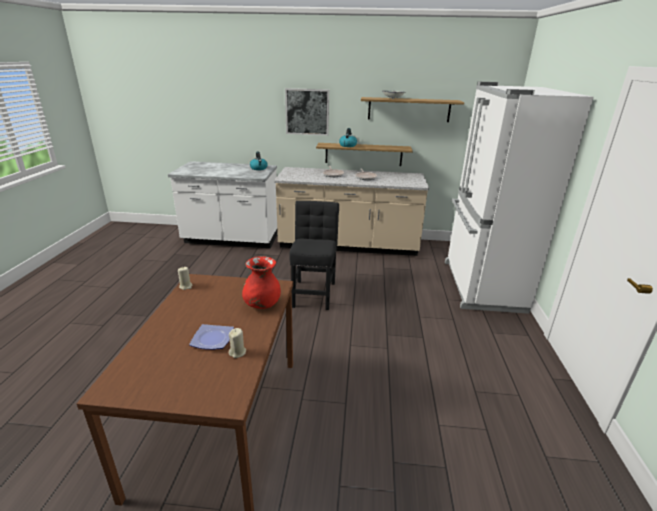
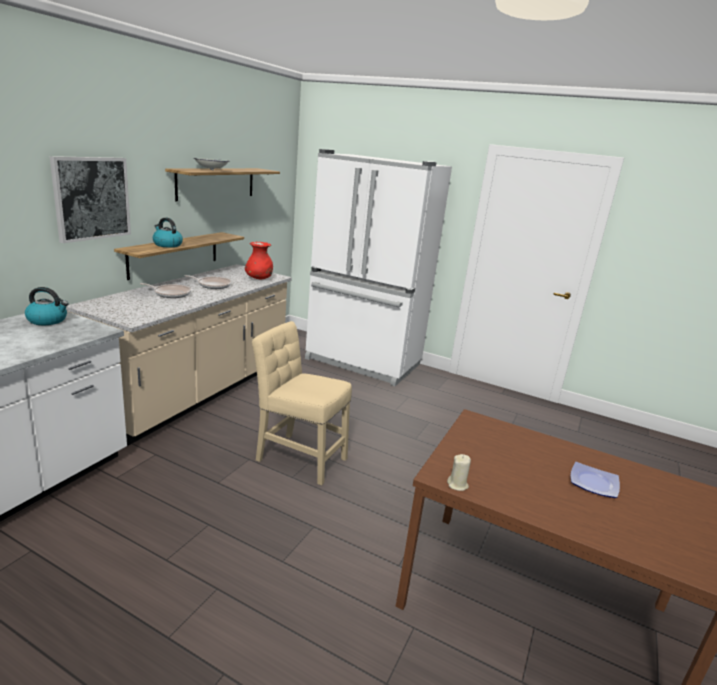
camera: 70 degrees left, 5 degrees down
beige candle [229,328,246,358] -> none
red vase [242,256,281,309] -> red vase moved to [245,242,273,279]
black chair [289,201,339,310] -> beige chair [252,321,352,485]

